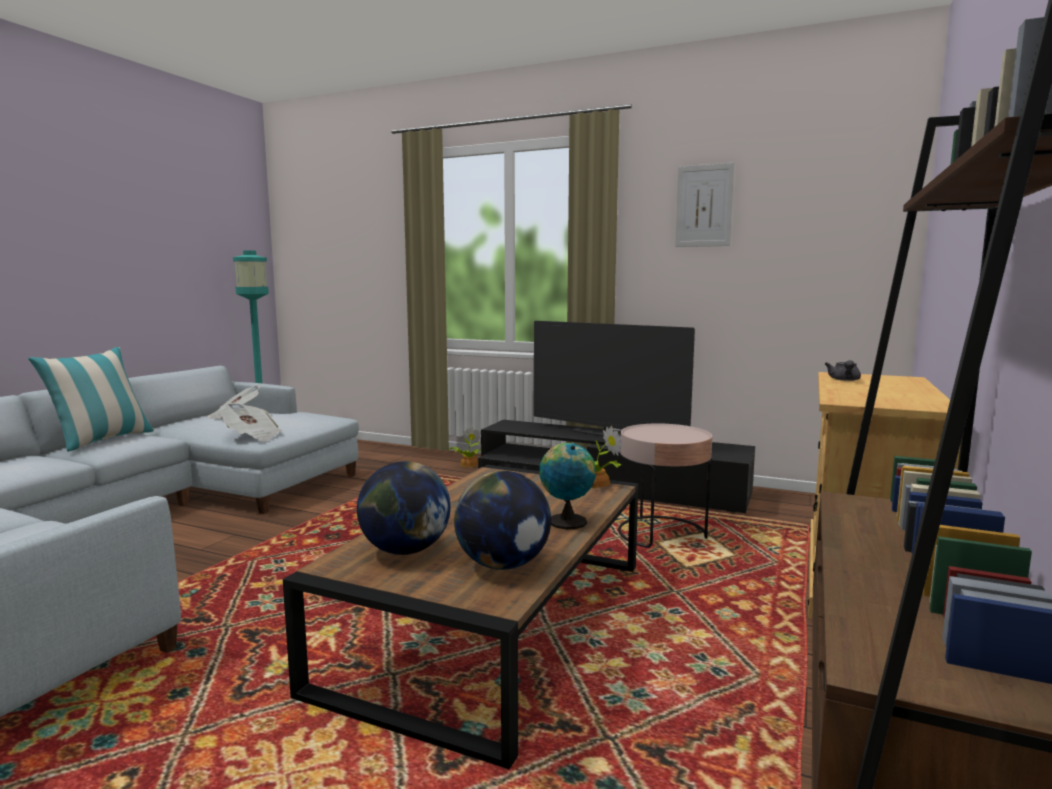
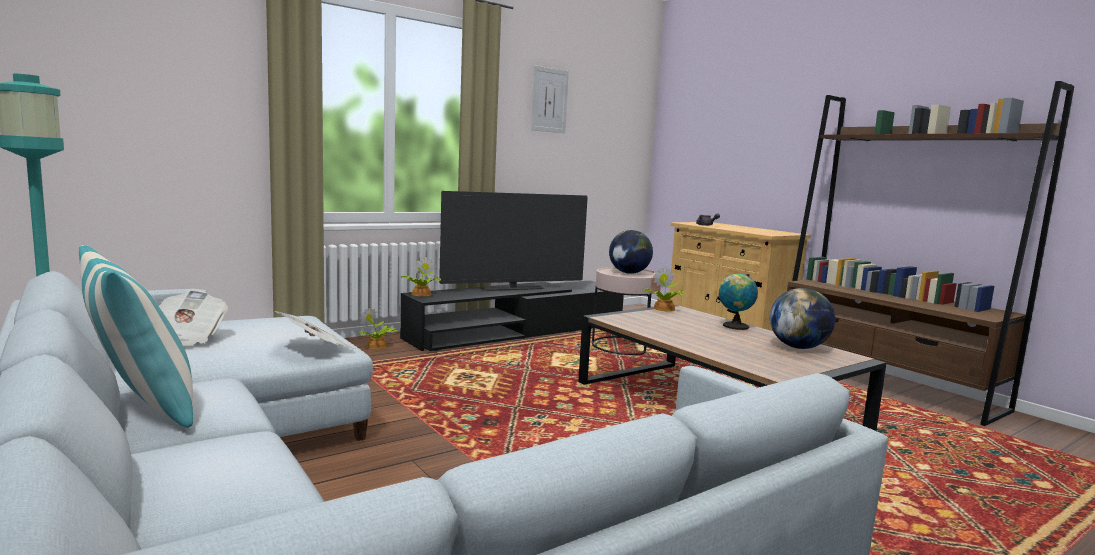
camera: 60 degrees left, 0 degrees up
globe [357,461,451,555] -> globe moved to [609,230,653,274]
none -> potted plant [400,257,441,296]

